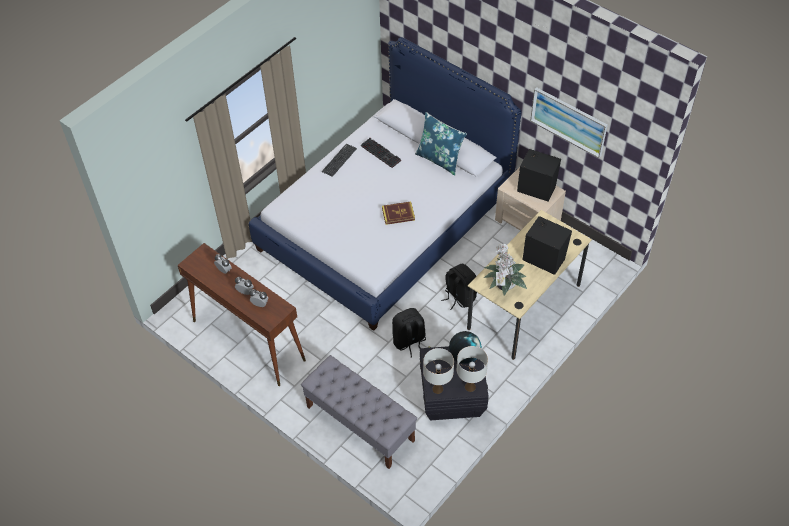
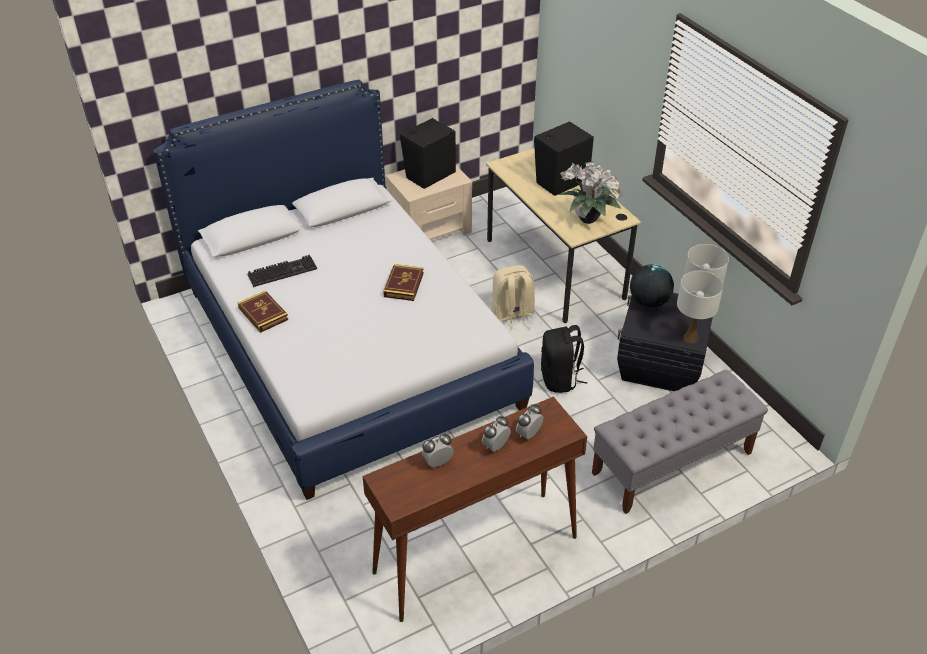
camera: 70 degrees left, 10 degrees down
keyboard [322,144,357,177] -> book [238,291,288,333]
blue pillow [415,112,467,176] -> none
black backpack [441,264,477,310] -> beige backpack [491,265,535,332]
picture [530,87,608,158] -> none

